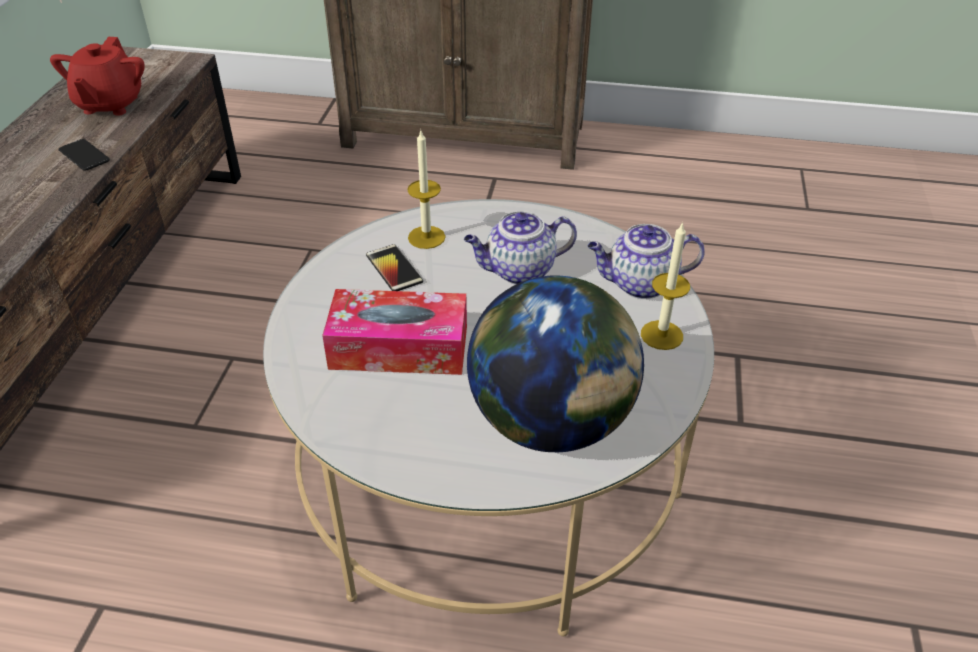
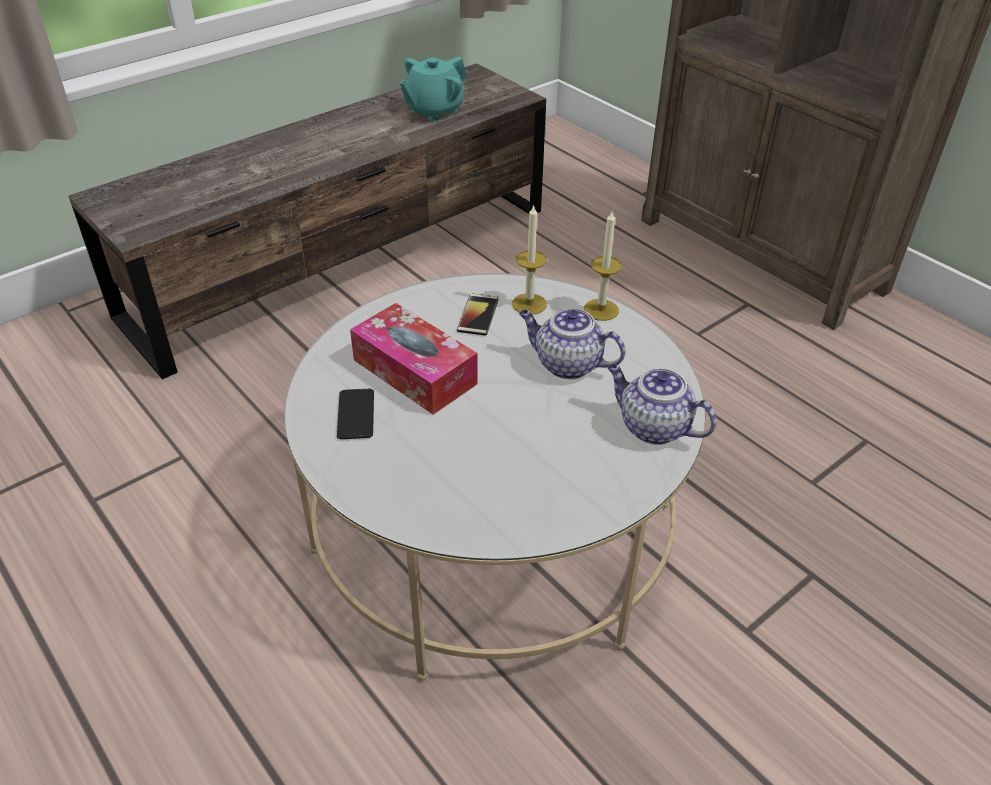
camera: 40 degrees right, 0 degrees up
red teapot [50,37,145,116] -> turquoise teapot [399,57,466,121]
phone [59,139,110,170] -> phone moved to [337,389,374,439]
globe [467,276,644,452] -> none
candle [641,222,690,350] -> candle moved to [584,211,622,321]

